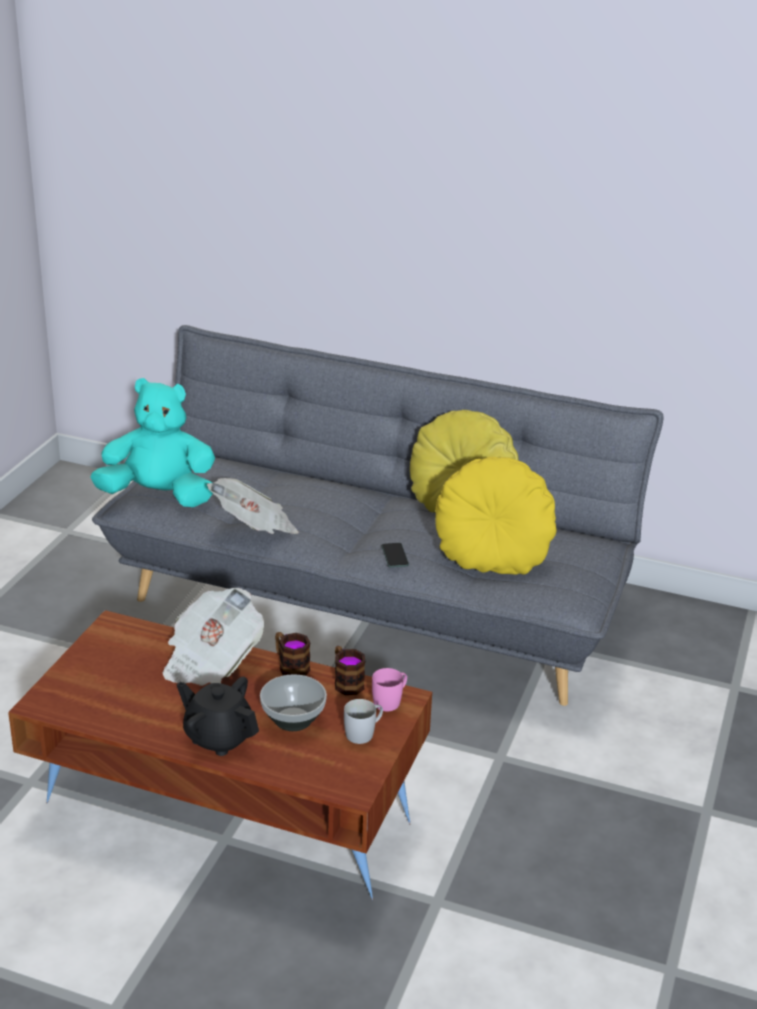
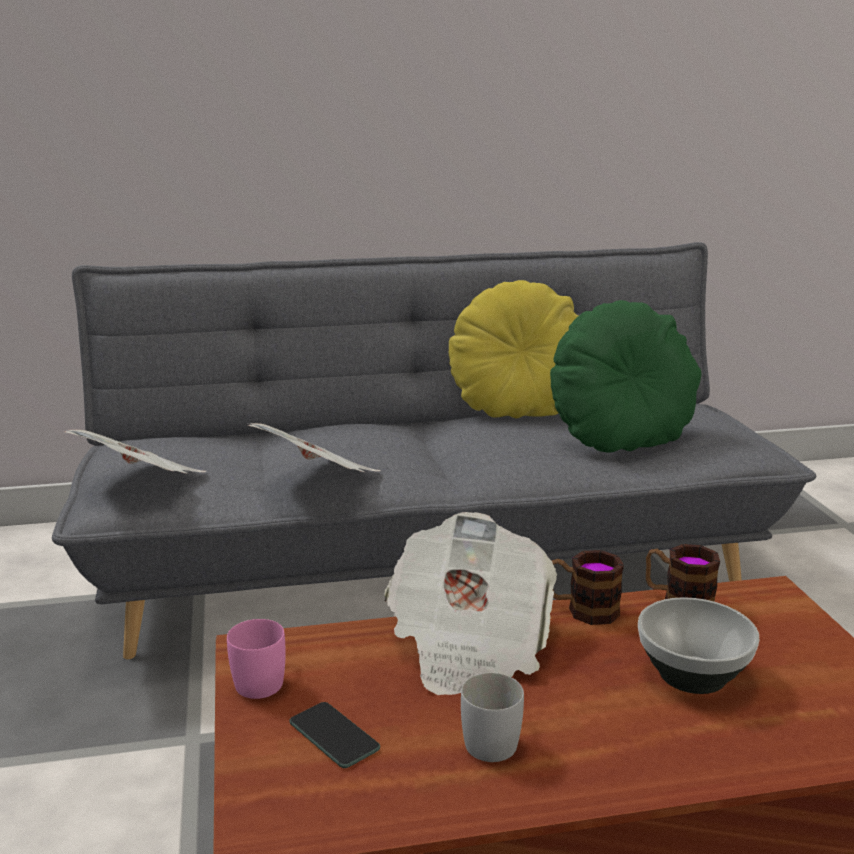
camera: 30 degrees left, 10 degrees down
turquoise plush toy [90,378,215,507] -> newspaper [65,430,207,474]
black teapot [177,677,259,756] -> none
white mug [344,699,383,744] -> white mug moved to [461,673,524,762]
pink mug [372,668,407,712] -> pink mug moved to [227,619,286,699]
phone [382,543,409,568] -> phone moved to [289,702,380,768]
yellow pillow [435,457,557,575] -> green pillow [550,300,701,453]

